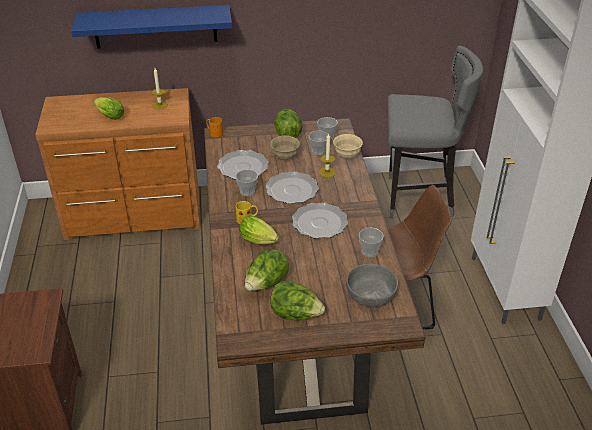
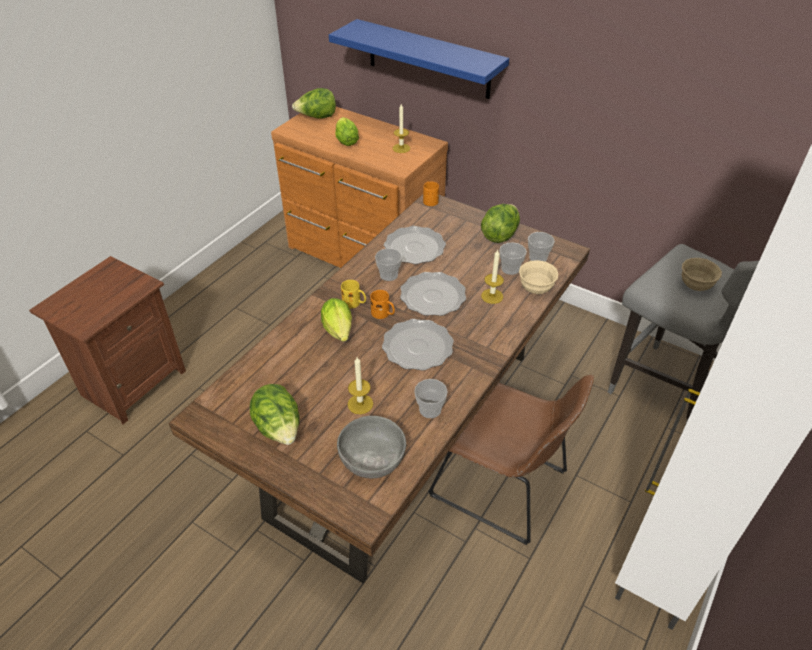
camera: 40 degrees right, 5 degrees up
lettuce [245,249,289,291] -> lettuce moved to [292,88,336,119]
beige bowl [270,135,300,160] -> beige bowl moved to [682,258,722,291]
none -> candle [347,357,373,414]
none -> orange mug [370,290,395,319]

